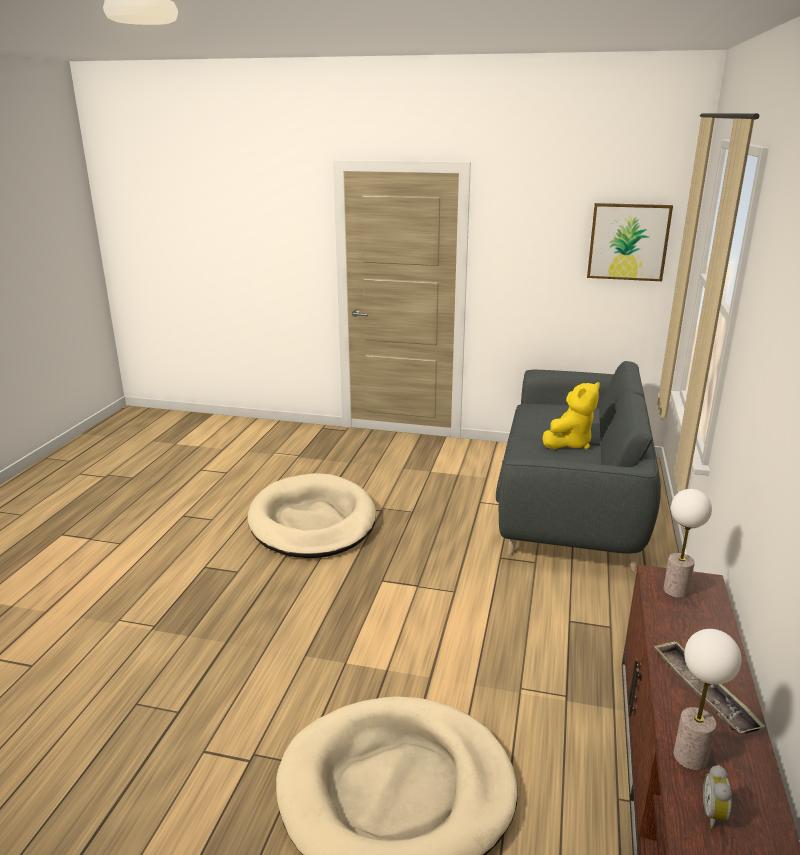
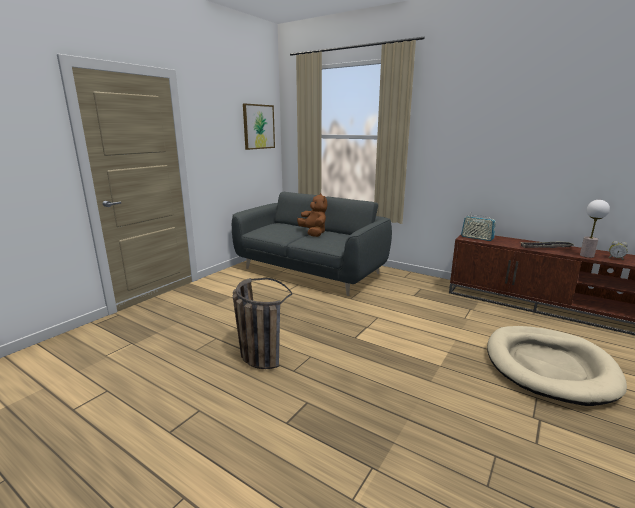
camera: 70 degrees left, 5 degrees down
beige dog bed [247,473,376,558] -> basket [232,278,292,369]
yellow plush toy [543,382,600,449] -> brown plush toy [297,193,327,237]
table lamp [663,489,712,598] -> radio [461,212,496,241]

